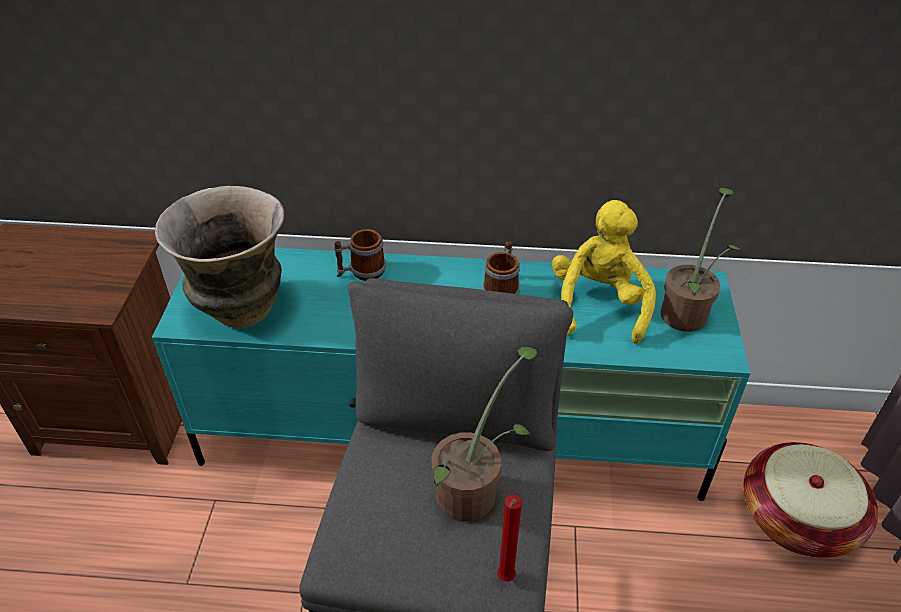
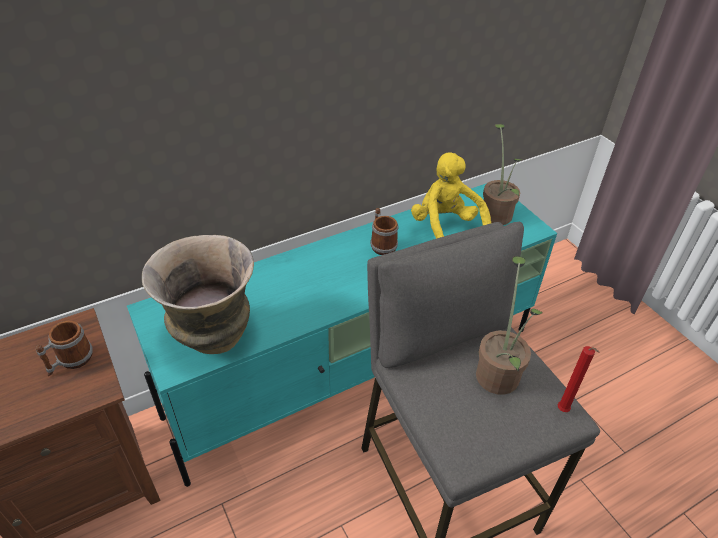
camera: 35 degrees left, 0 degrees up
mug [334,229,386,281] -> mug moved to [36,321,93,376]
basket [744,442,878,558] -> none

